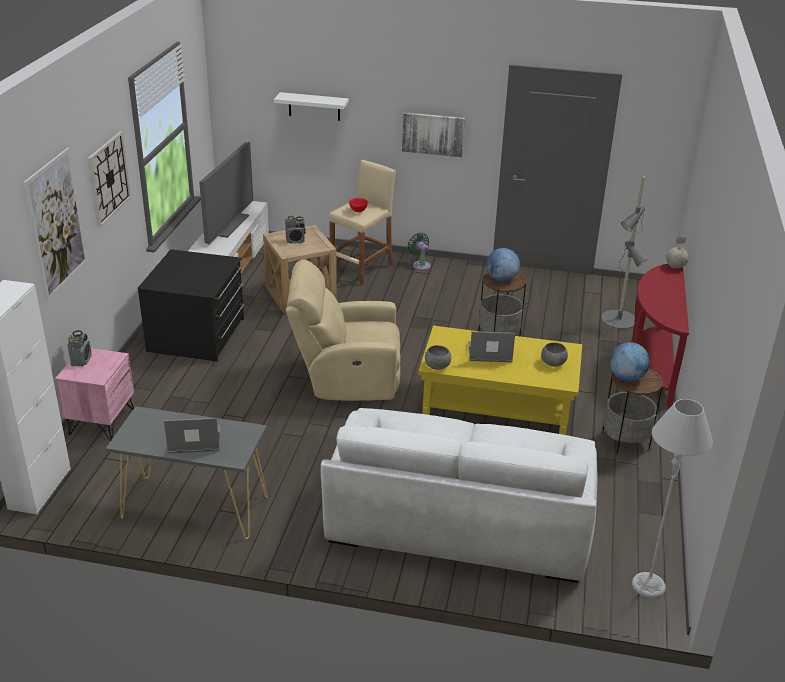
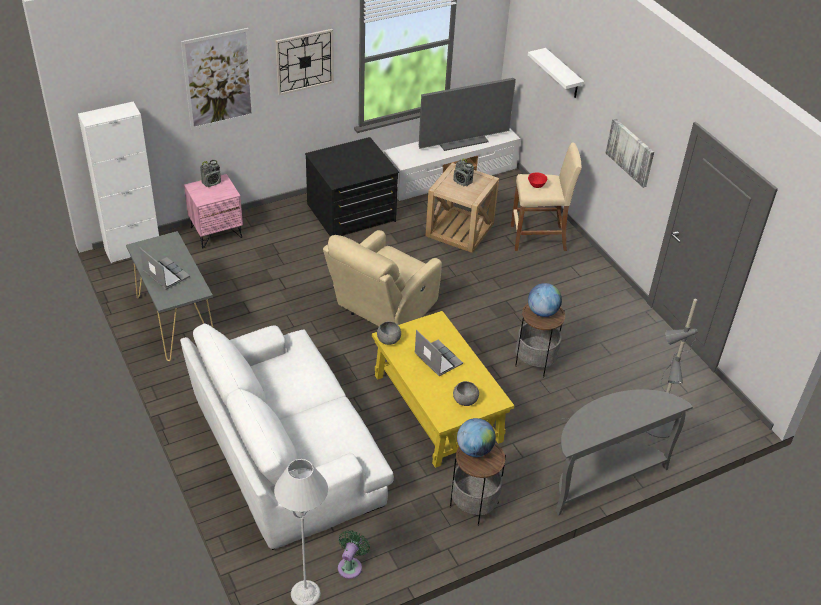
camera: 50 degrees right, 10 degrees up
beige armchair [286,259,400,401] -> beige armchair turned 105 degrees counterclockwise [323,230,442,326]
green fan [408,233,431,270] -> green fan moved to [338,530,370,579]
red console table [631,264,689,407] -> grey console table [555,389,693,516]
globe [666,237,689,269] -> none

